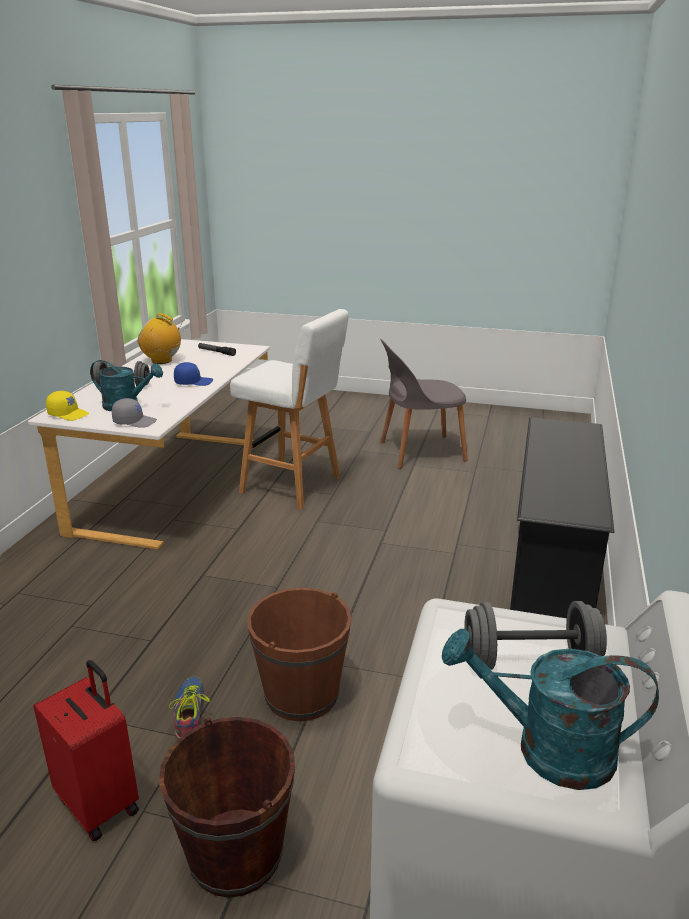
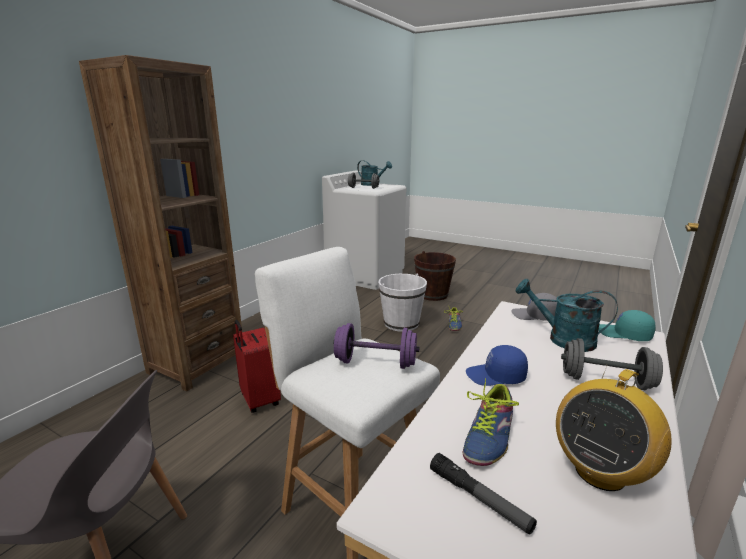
camera: 165 degrees left, 5 degrees down
red suitcase [33,660,139,842] -> red suitcase moved to [233,320,281,413]
yellow cap [46,391,89,421] -> turquoise cap [599,310,656,341]
radio [137,313,181,364] -> radio turned 105 degrees clockwise [556,365,672,491]
brown bucket [247,588,352,722] -> white bucket [378,274,427,332]
black shoe rack [510,417,615,618] -> brown bookcase [79,55,242,392]
none -> purple dumbbell [333,323,419,369]
none -> shoe [463,378,519,466]

